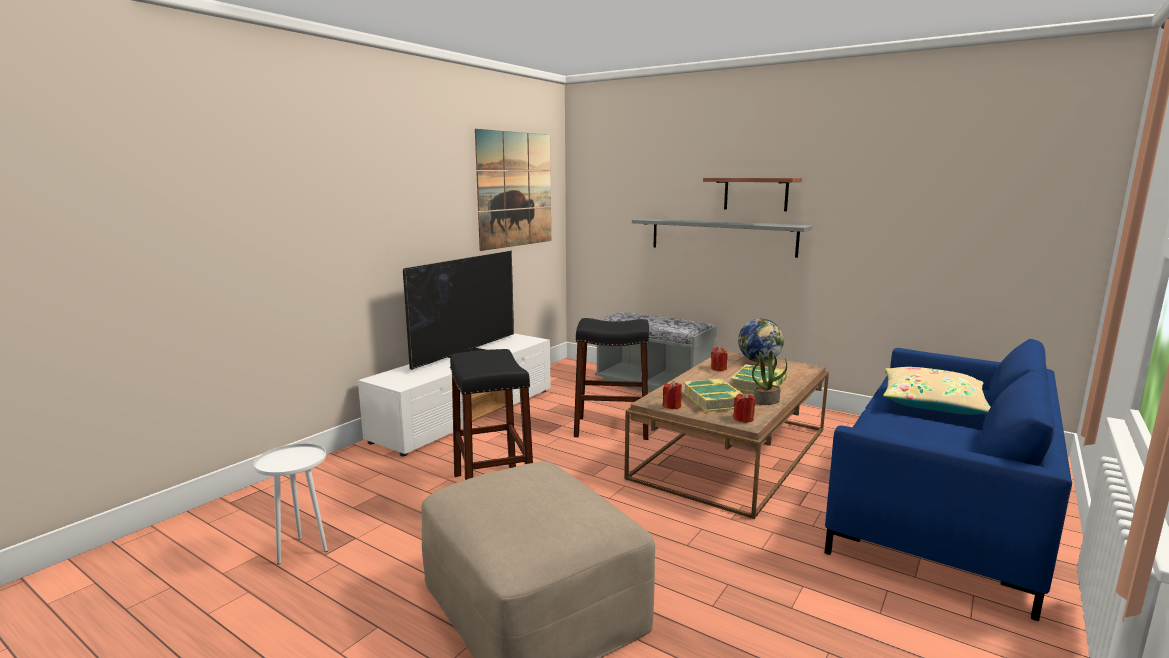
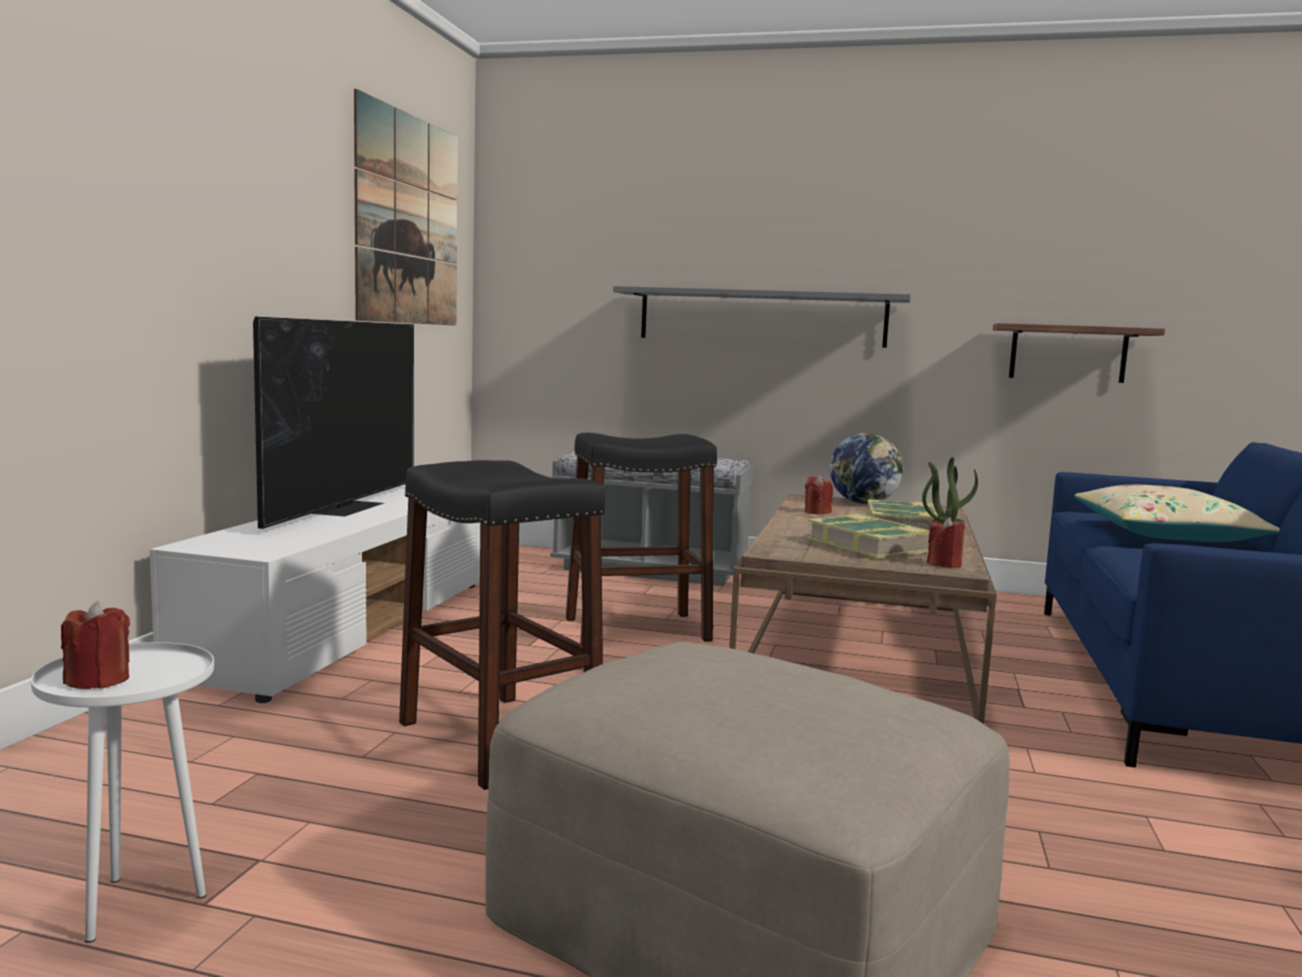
camera: 20 degrees left, 5 degrees down
red candle [663,381,682,409] -> red candle moved to [61,601,130,689]
shelf [703,178,802,211] -> shelf moved to [993,323,1165,383]

